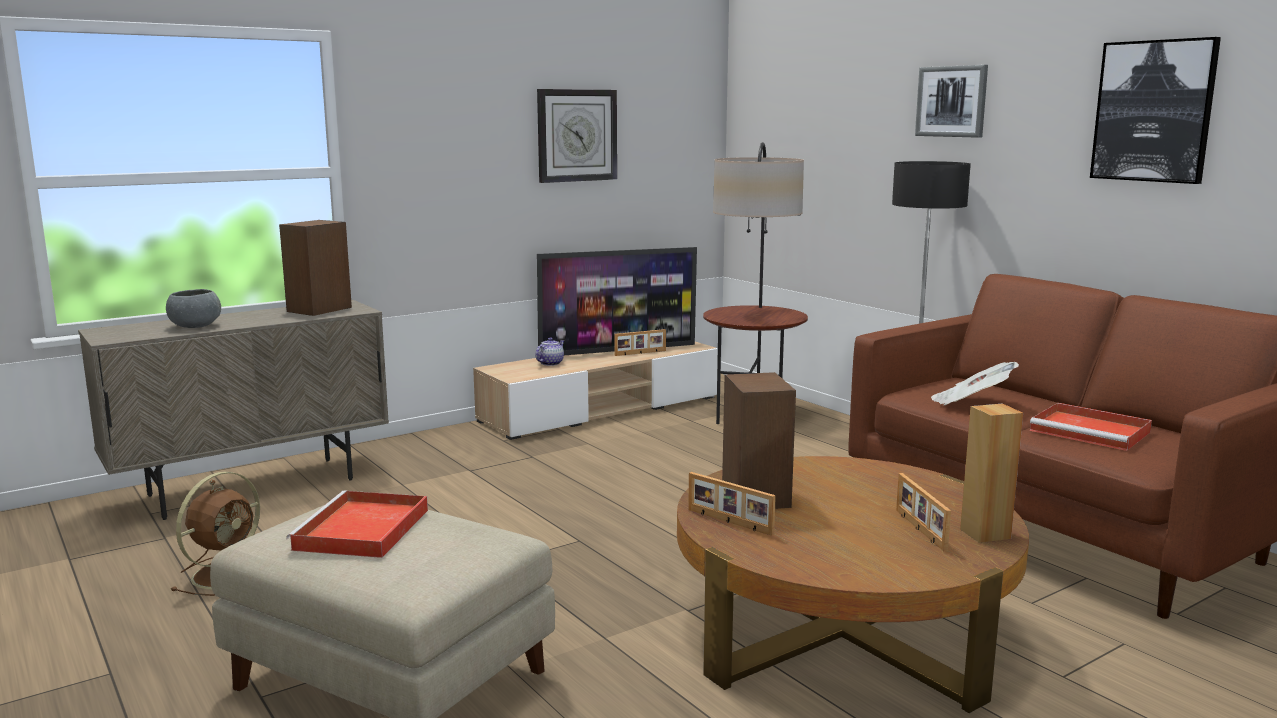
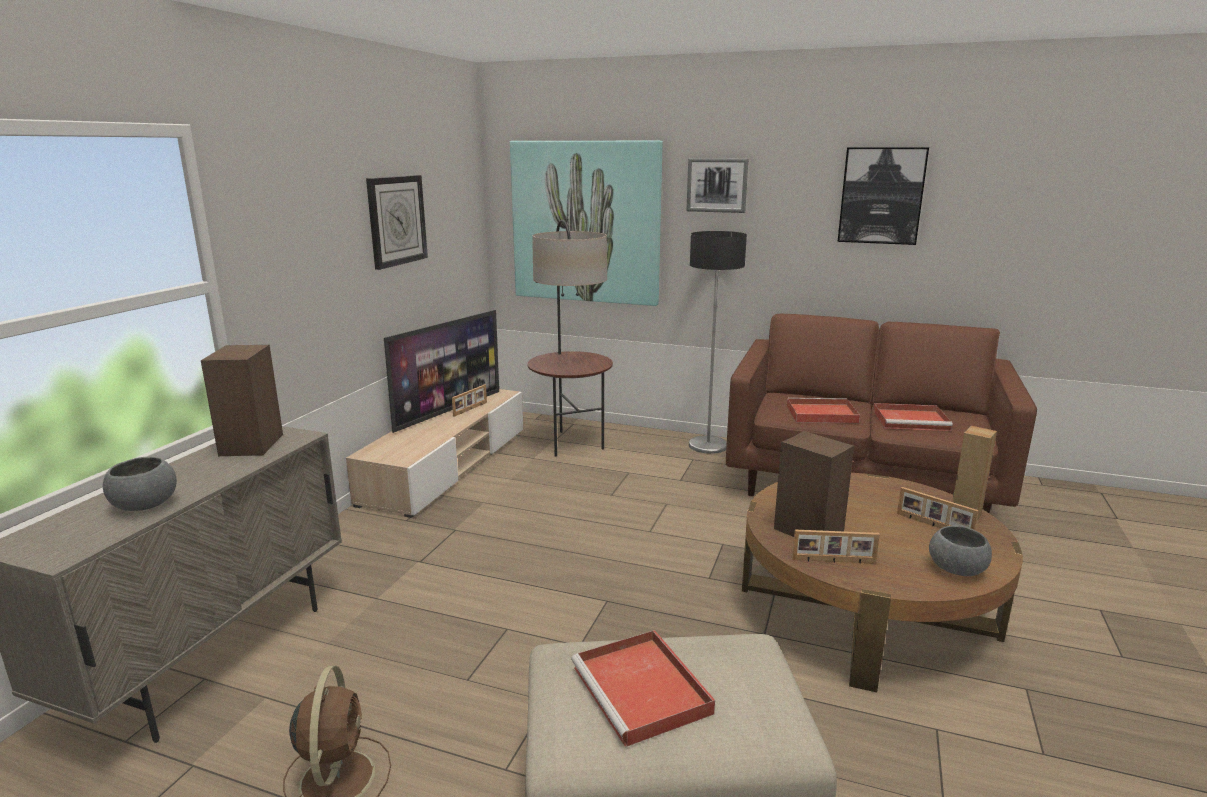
camera: 35 degrees left, 5 degrees up
teapot [535,337,564,366] -> none
newspaper [931,362,1019,405] -> red tray [787,398,860,423]
none -> picture [510,141,663,306]
none -> grey bowl [929,525,992,576]

